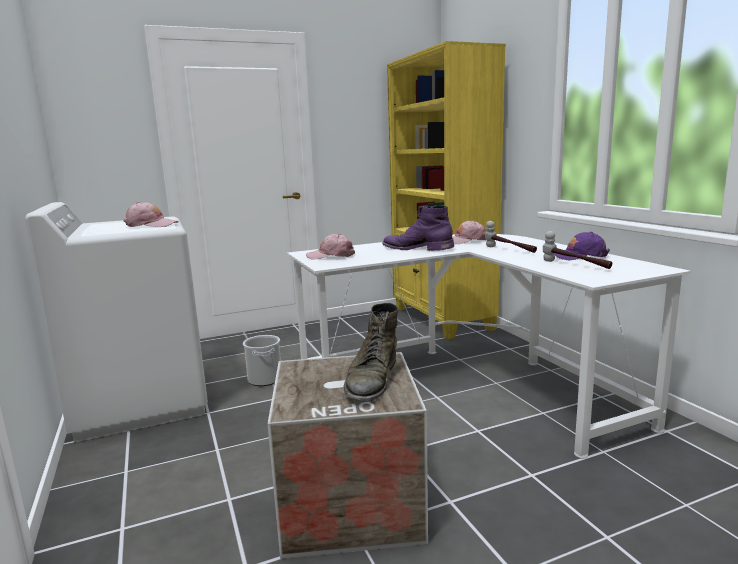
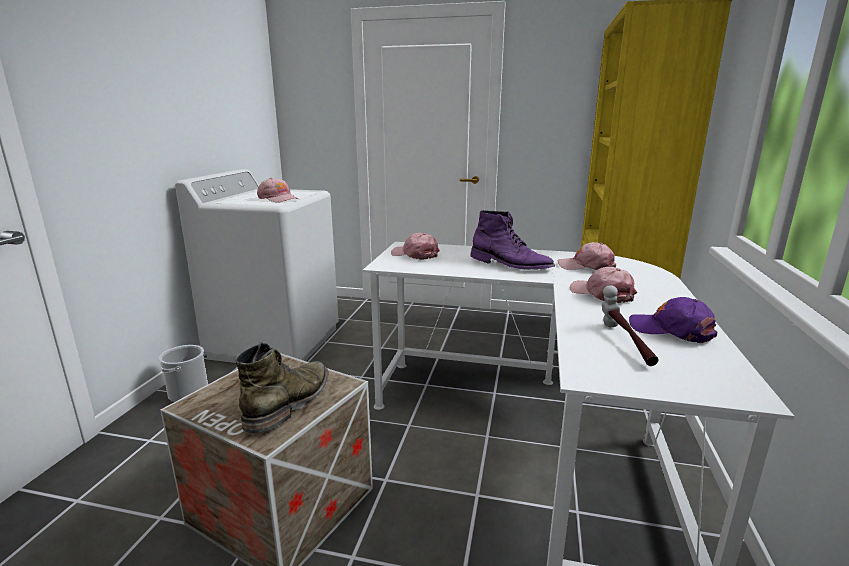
camera: 35 degrees right, 5 degrees up
bucket [243,335,281,386] -> bucket moved to [159,345,208,402]
green boot [343,303,399,402] -> green boot turned 150 degrees clockwise [235,342,328,433]
purple boot [383,205,454,251] -> purple boot turned 150 degrees clockwise [470,210,555,270]
hammer [485,221,537,253] -> pink cap [570,267,637,303]

